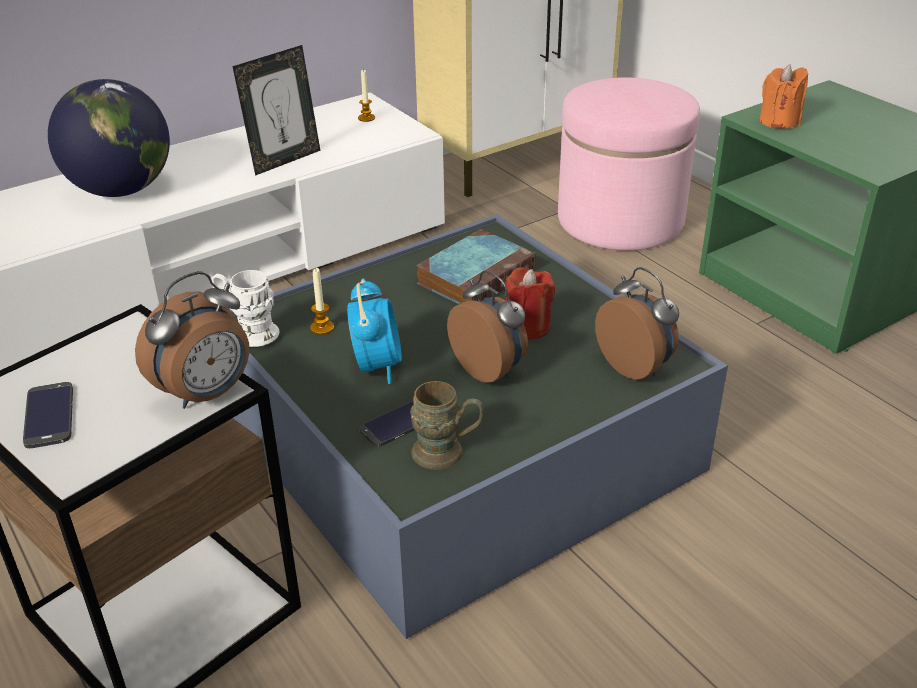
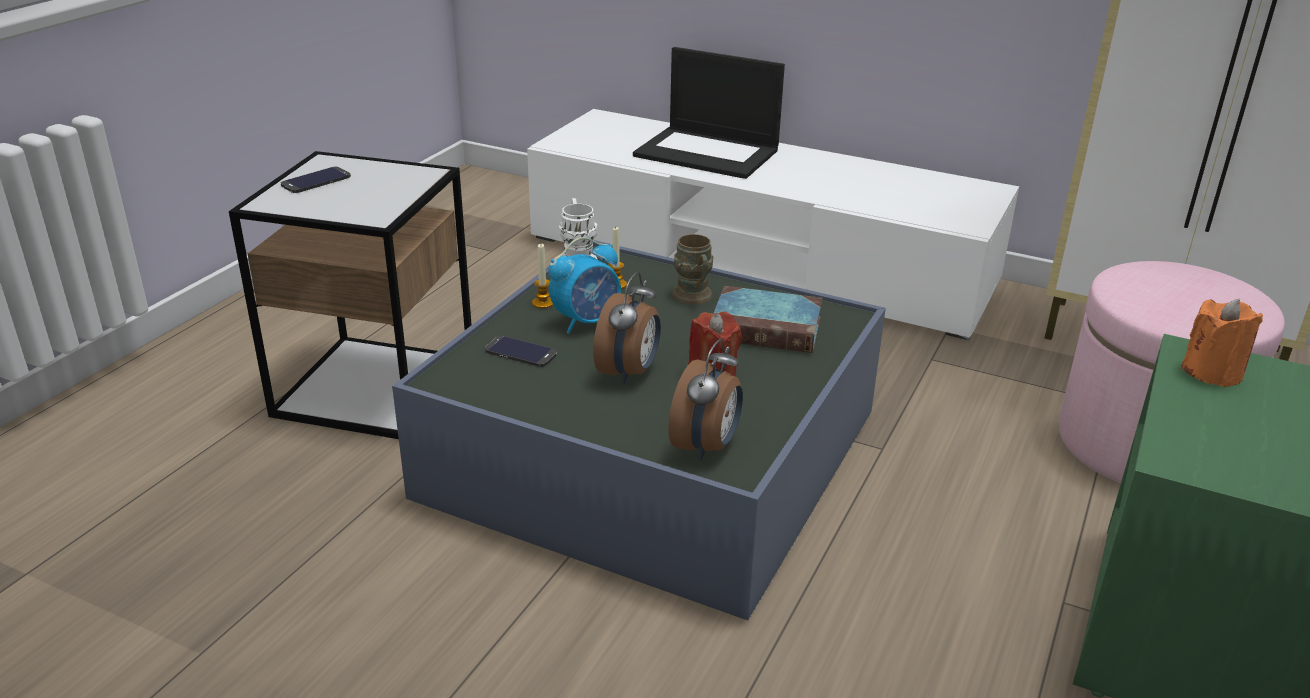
camera: 60 degrees right, 5 degrees down
globe [48,79,170,197] -> laptop [633,47,785,179]
alarm clock [135,271,249,409] -> none
picture frame [232,45,320,176] -> none
candle [358,69,375,122] -> candle moved to [532,244,553,309]
brown mug [410,381,484,470] -> brown mug moved to [672,234,713,304]

